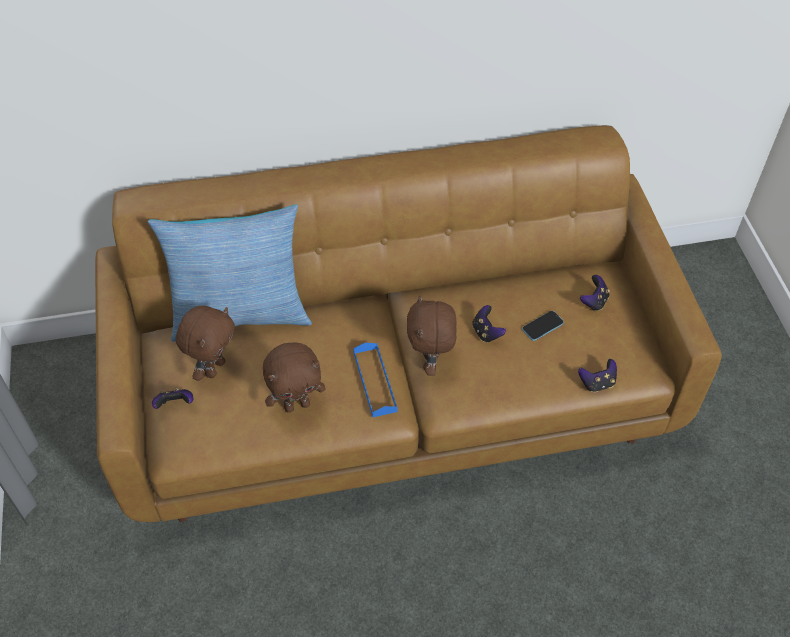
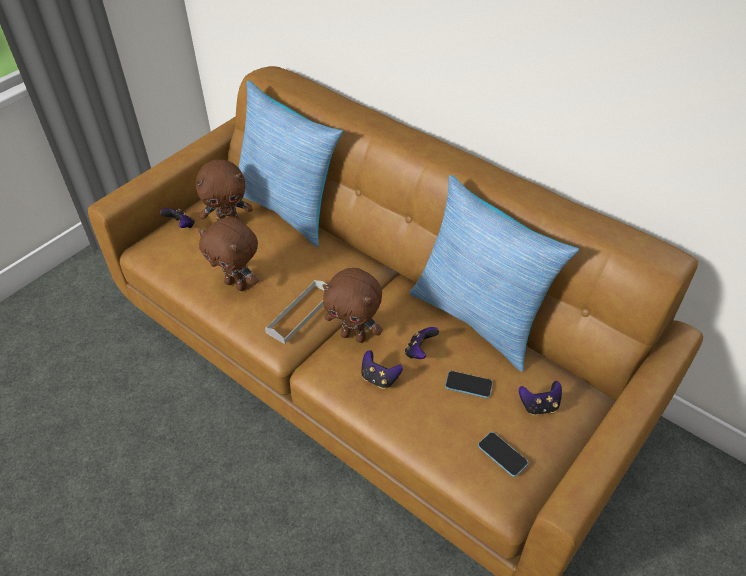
camera: 50 degrees right, 5 degrees down
blue tray [353,343,397,417] -> grey tray [265,280,327,344]
brown plush toy [407,295,457,376] -> brown plush toy turned 120 degrees counterclockwise [322,268,383,343]
game controller [578,359,617,392] -> game controller moved to [361,350,403,389]
none -> pillow [410,175,579,372]
none -> phone [478,432,528,477]

